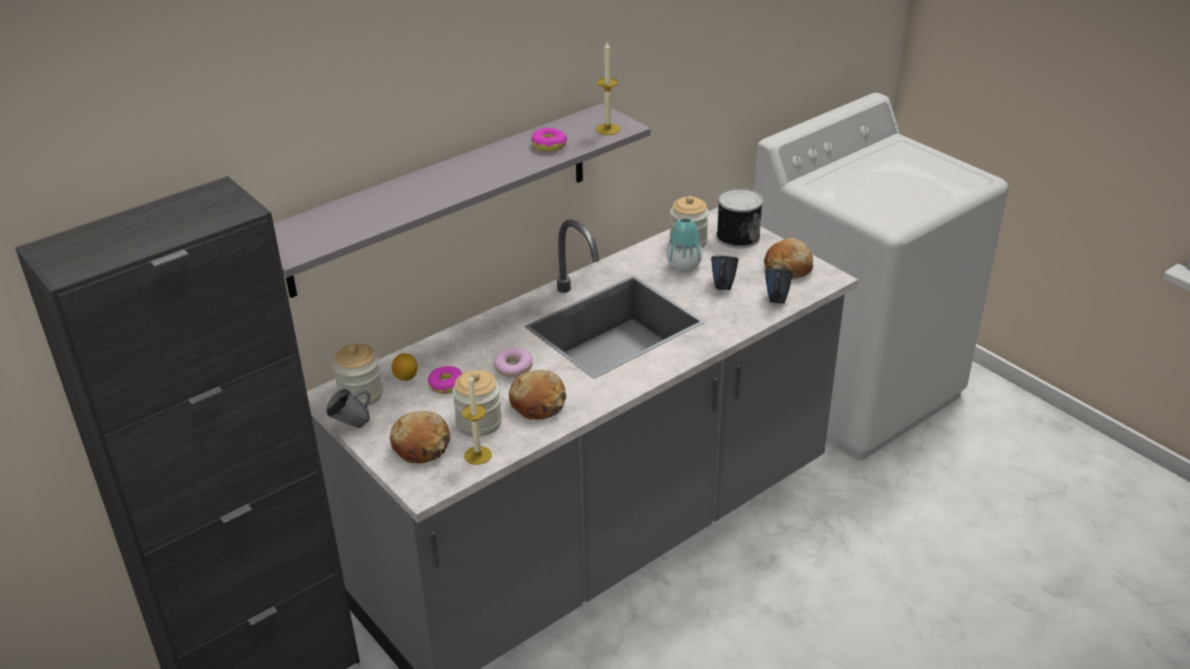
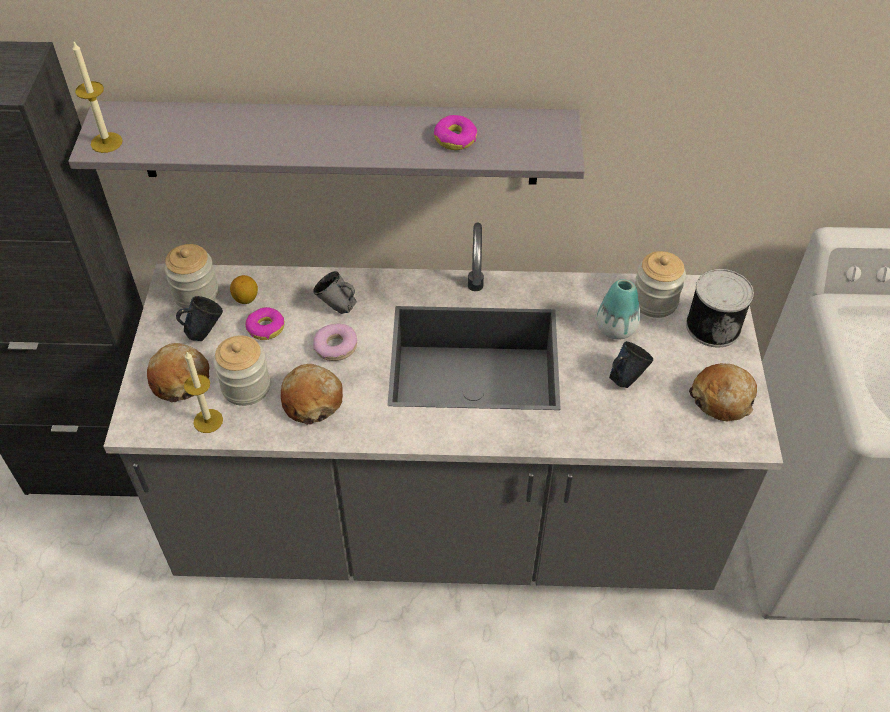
camera: 40 degrees right, 15 degrees up
grey mug [327,389,371,428] -> grey mug moved to [313,271,357,314]
candle [596,42,620,135] -> candle moved to [73,42,123,153]
blue mug [765,269,793,303] -> blue mug moved to [176,296,223,341]

